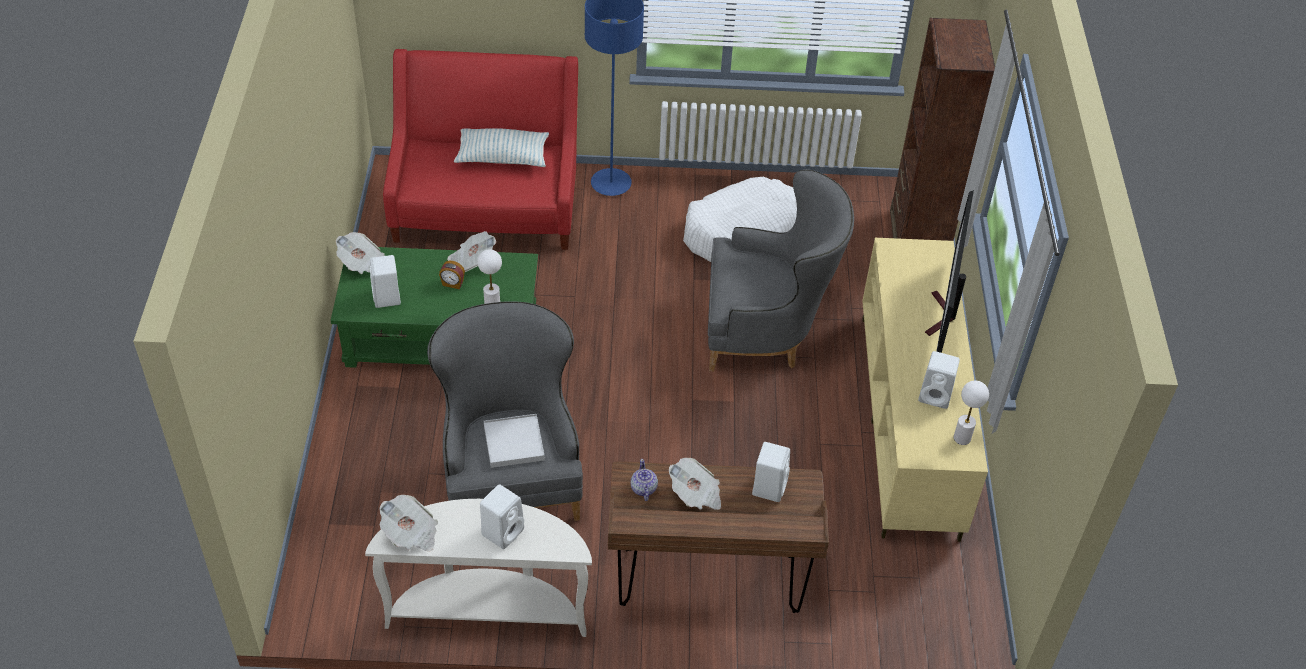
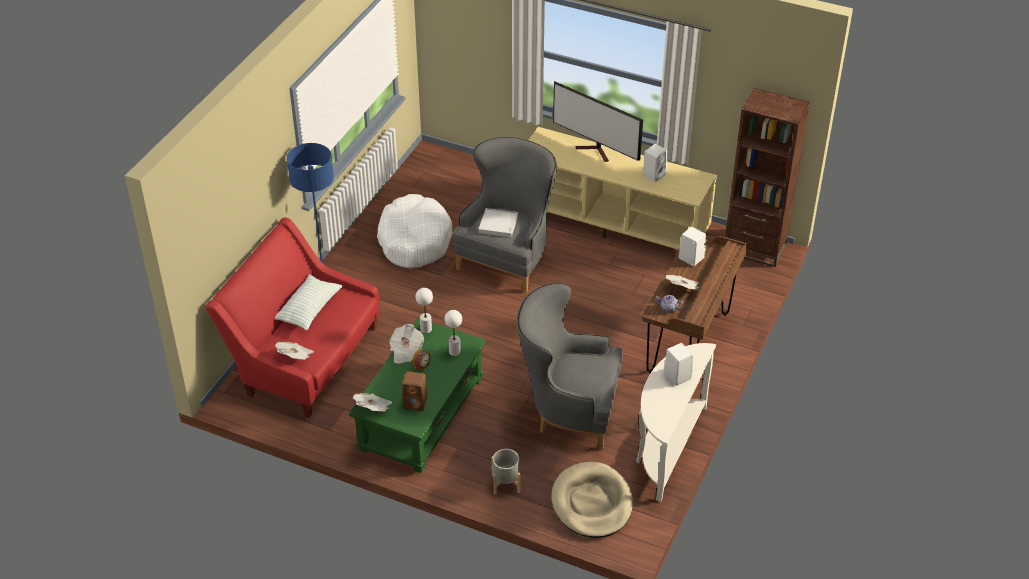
camera: 65 degrees left, 5 degrees down
white speaker [370,255,401,308] -> brown speaker [402,371,427,411]
newspaper [379,495,438,551] -> newspaper moved to [275,342,314,360]
white tray [484,414,545,468] -> white tray moved to [479,208,518,237]
brown bookcase [890,18,995,241] -> brown bookcase moved to [725,88,810,267]
white table lamp [954,381,989,445] -> white table lamp moved to [416,288,433,334]
none -> grey planter [492,449,520,495]
none -> beige dog bed [551,462,633,538]

